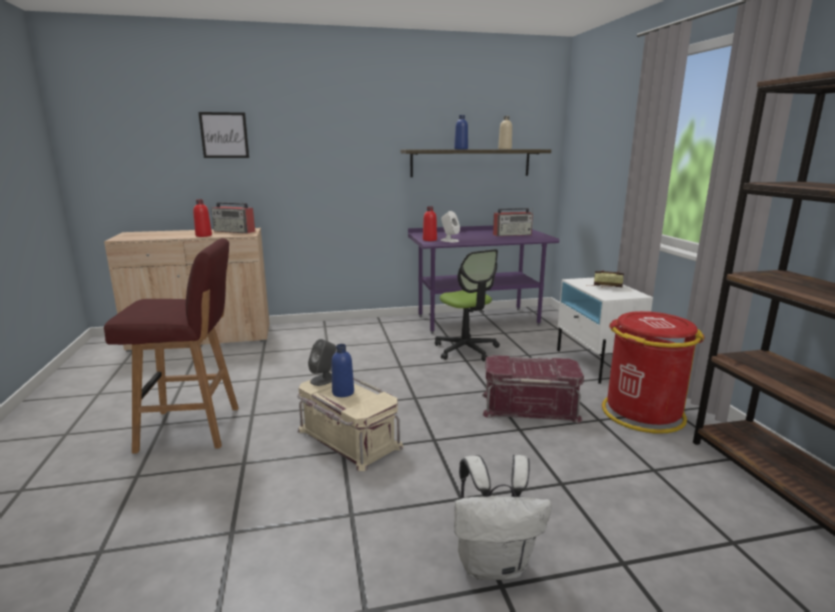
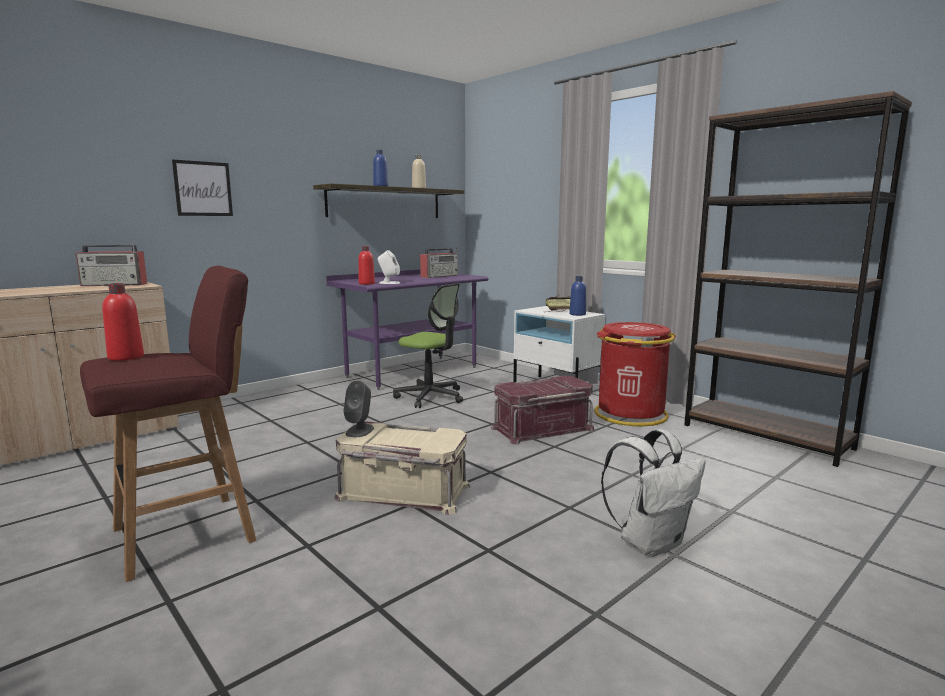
camera: 30 degrees left, 5 degrees down
red bottle [193,199,212,237] -> red bottle moved to [102,283,144,361]
picture [198,112,249,158] -> picture moved to [172,159,233,216]
blue bottle [332,344,354,397] -> blue bottle moved to [569,276,586,316]

